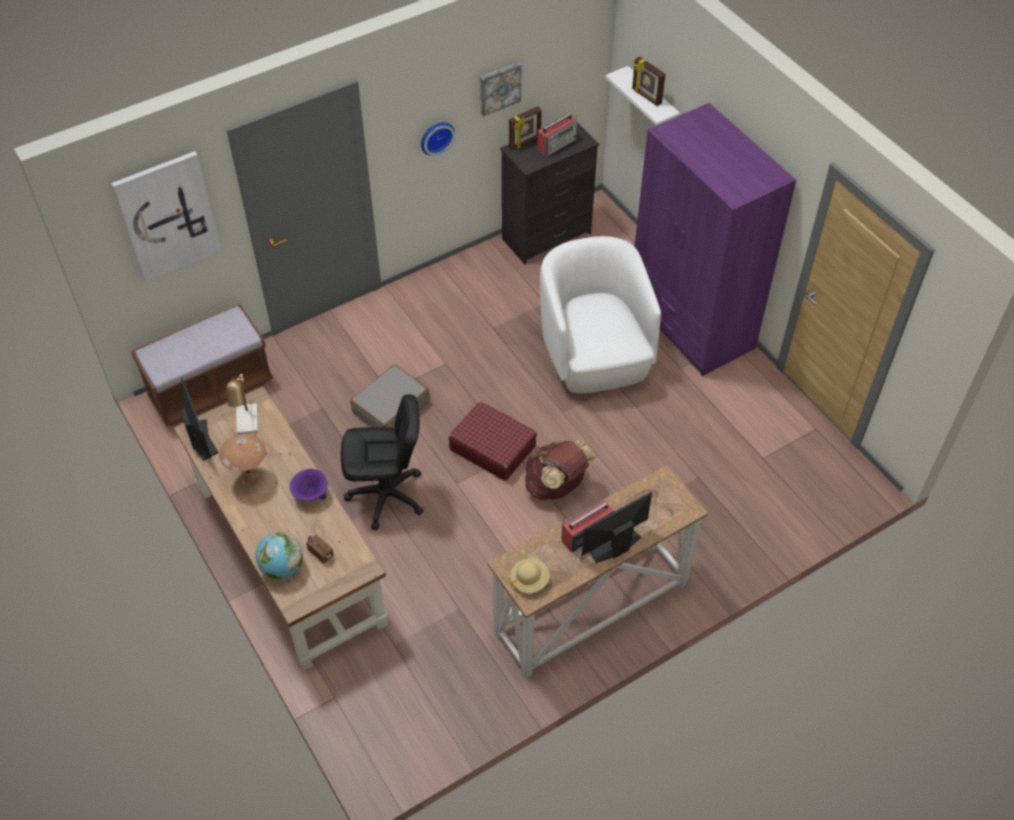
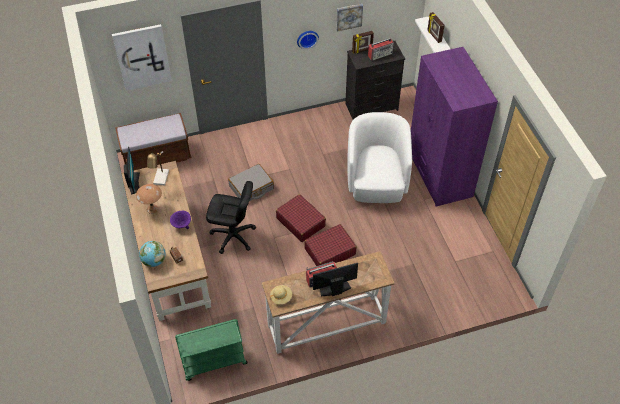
camera: 15 degrees right, 0 degrees up
brown backpack [525,440,597,500] -> red suitcase [304,224,357,266]
none -> green cart [175,319,248,381]

